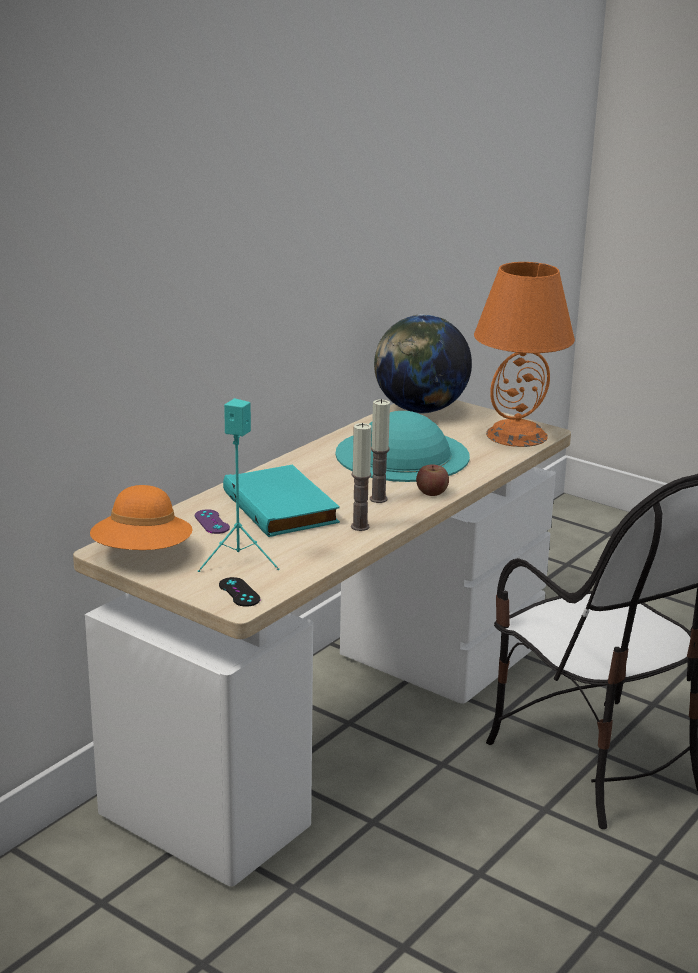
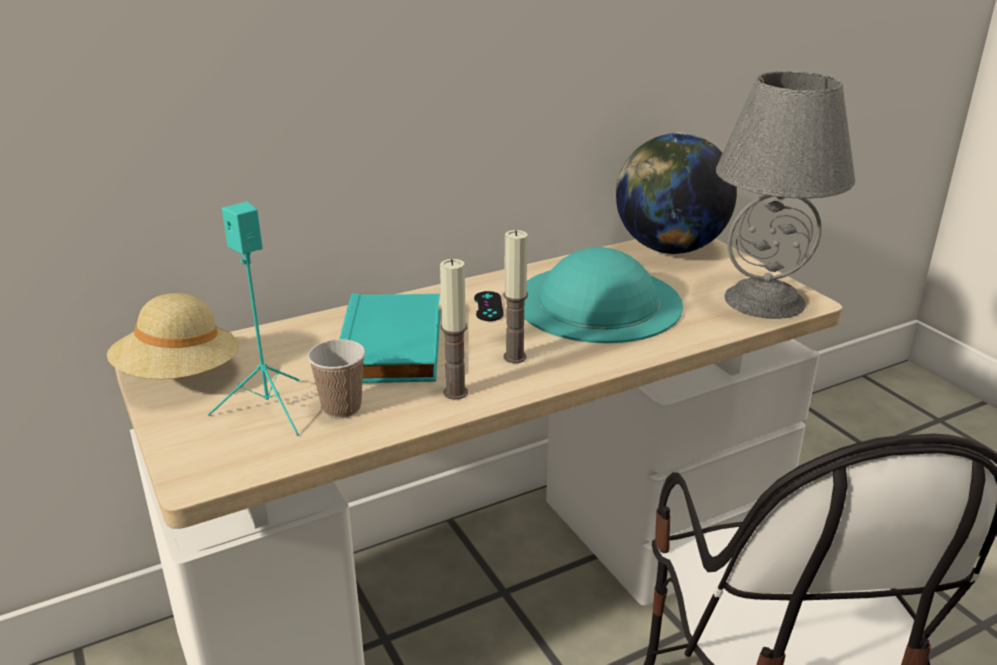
camera: 25 degrees right, 5 degrees up
orange hat [90,485,193,550] -> beige hat [107,293,239,379]
purple game controller [195,509,230,534] -> none
black game controller [219,577,260,607] -> black game controller moved to [474,291,504,321]
apple [416,465,449,496] -> none
orange table lamp [474,262,575,447] -> grey table lamp [716,71,856,319]
none -> cup [308,339,365,418]

